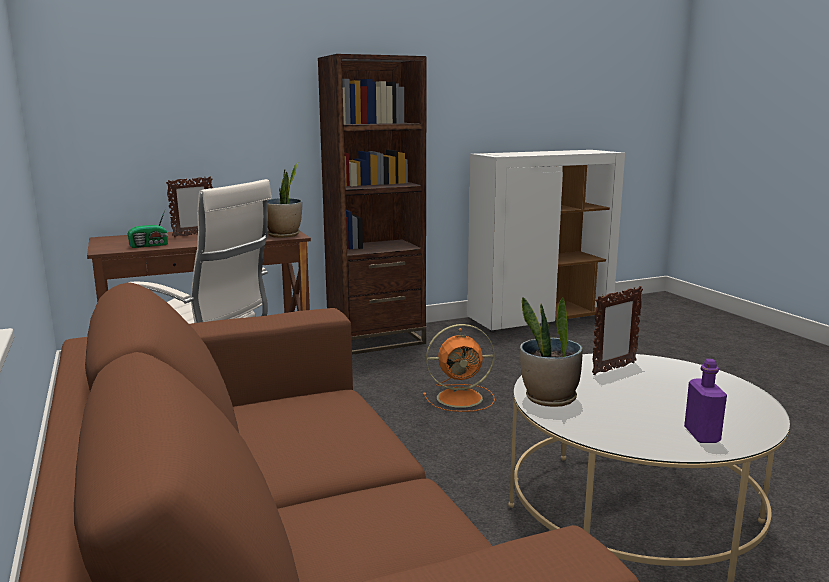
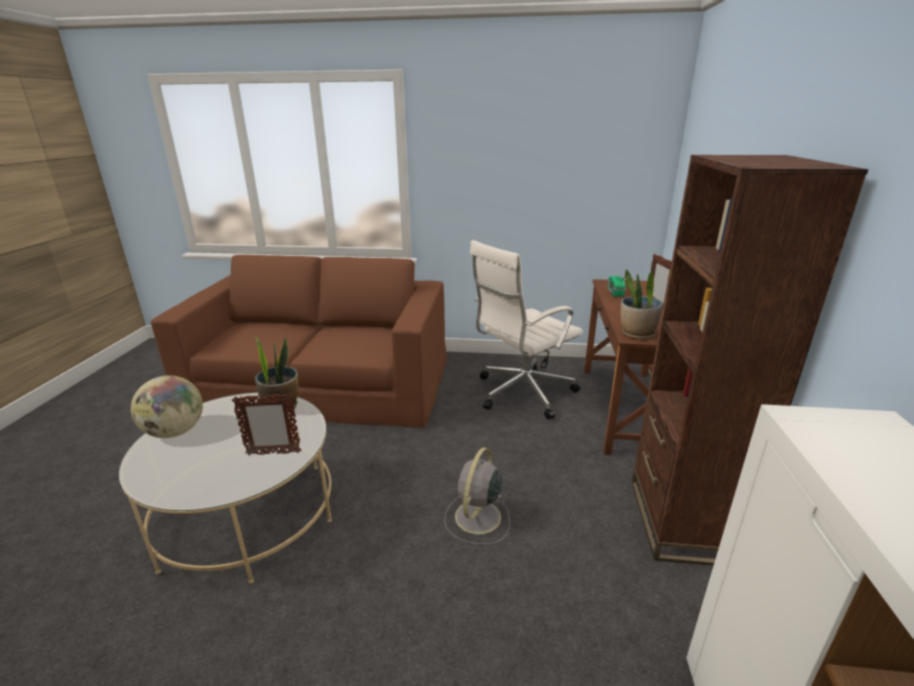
camera: 120 degrees right, 10 degrees up
orange fan [423,324,495,412] -> grey fan [444,447,510,545]
picture frame [592,286,643,375] -> picture frame turned 90 degrees counterclockwise [232,393,302,455]
purple bottle [684,359,727,443] -> globe [131,375,203,438]

